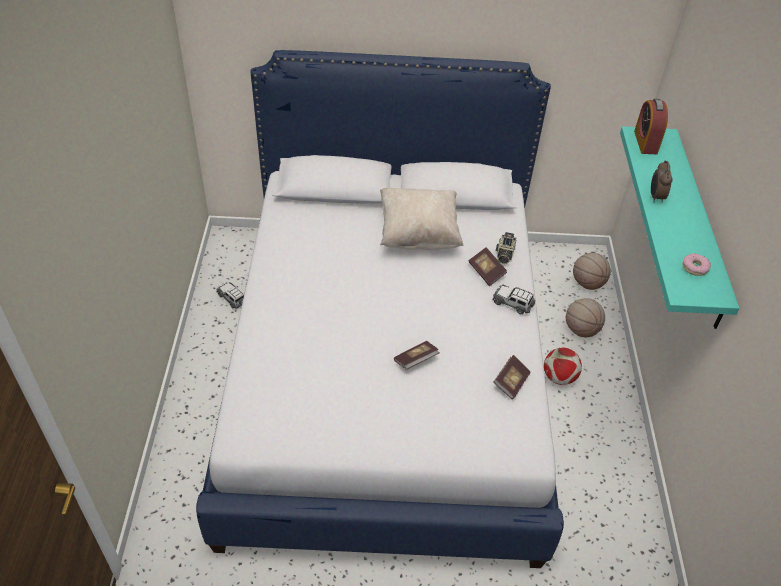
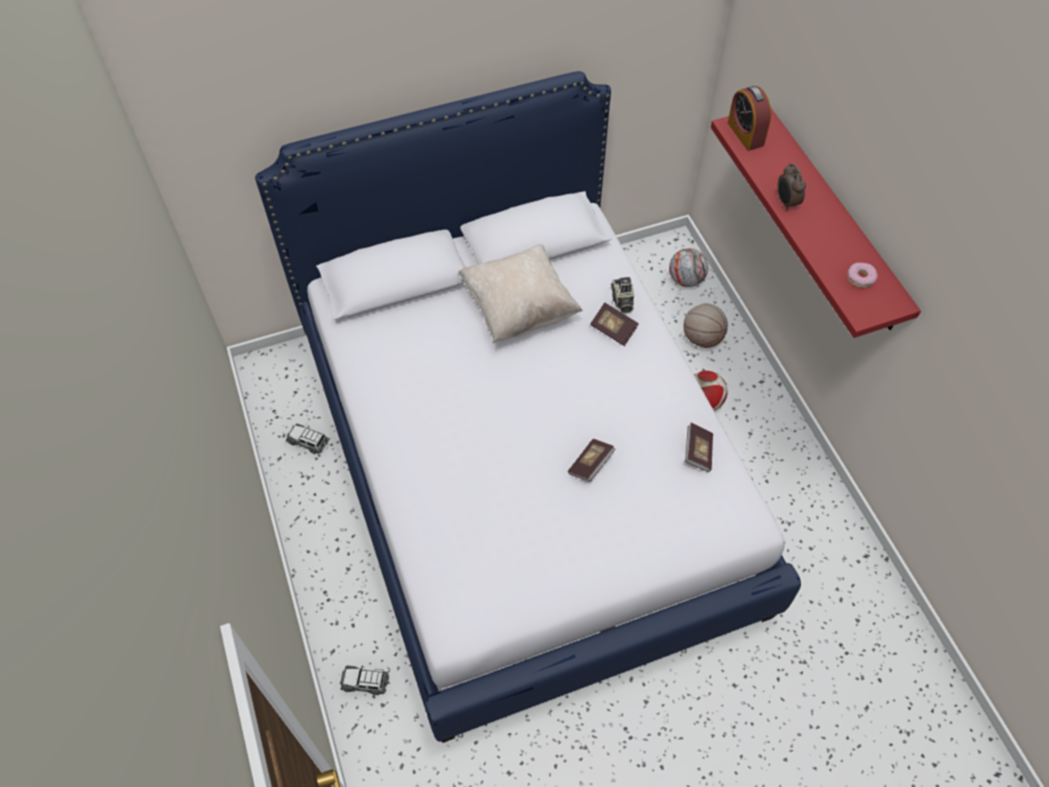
camera: 20 degrees left, 10 degrees up
toy car [492,285,535,314] -> toy car moved to [340,665,389,695]
basketball [573,253,611,290] -> football [669,248,708,287]
turquoise shelf [620,126,739,329] -> red shelf [711,108,921,338]

